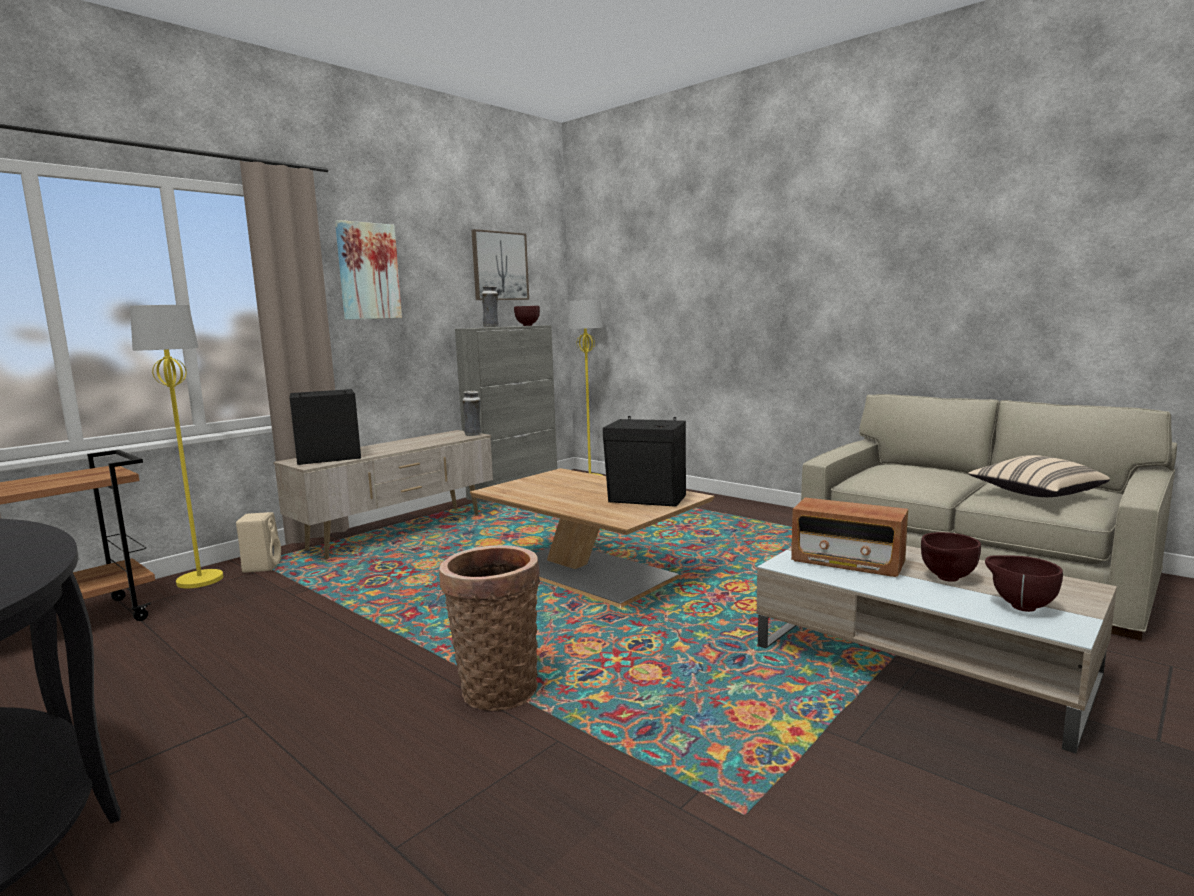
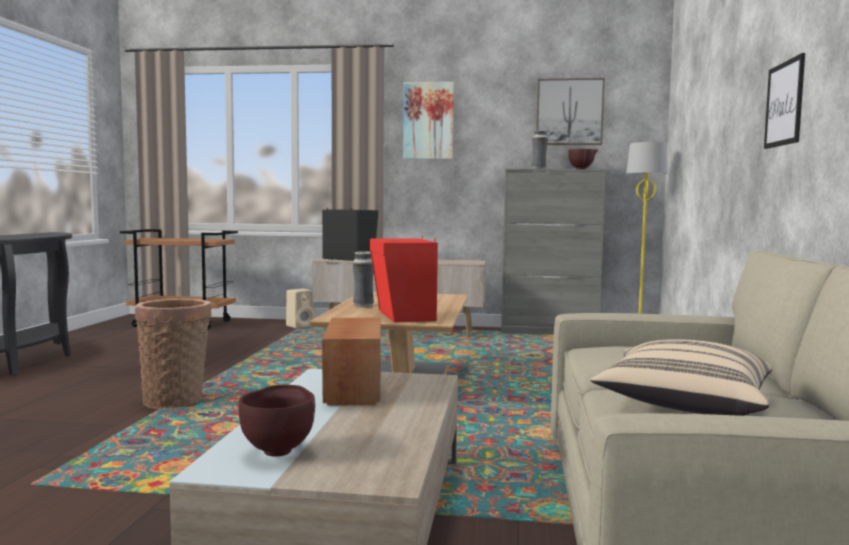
camera: 55 degrees right, 5 degrees down
yellow floor lamp [130,305,223,588] -> none
vase [462,391,481,436] -> vase moved to [353,251,374,307]
black speaker [603,416,686,507] -> red speaker [370,236,438,323]
brown bowl [921,532,981,582] -> none
none -> picture [764,53,805,149]

